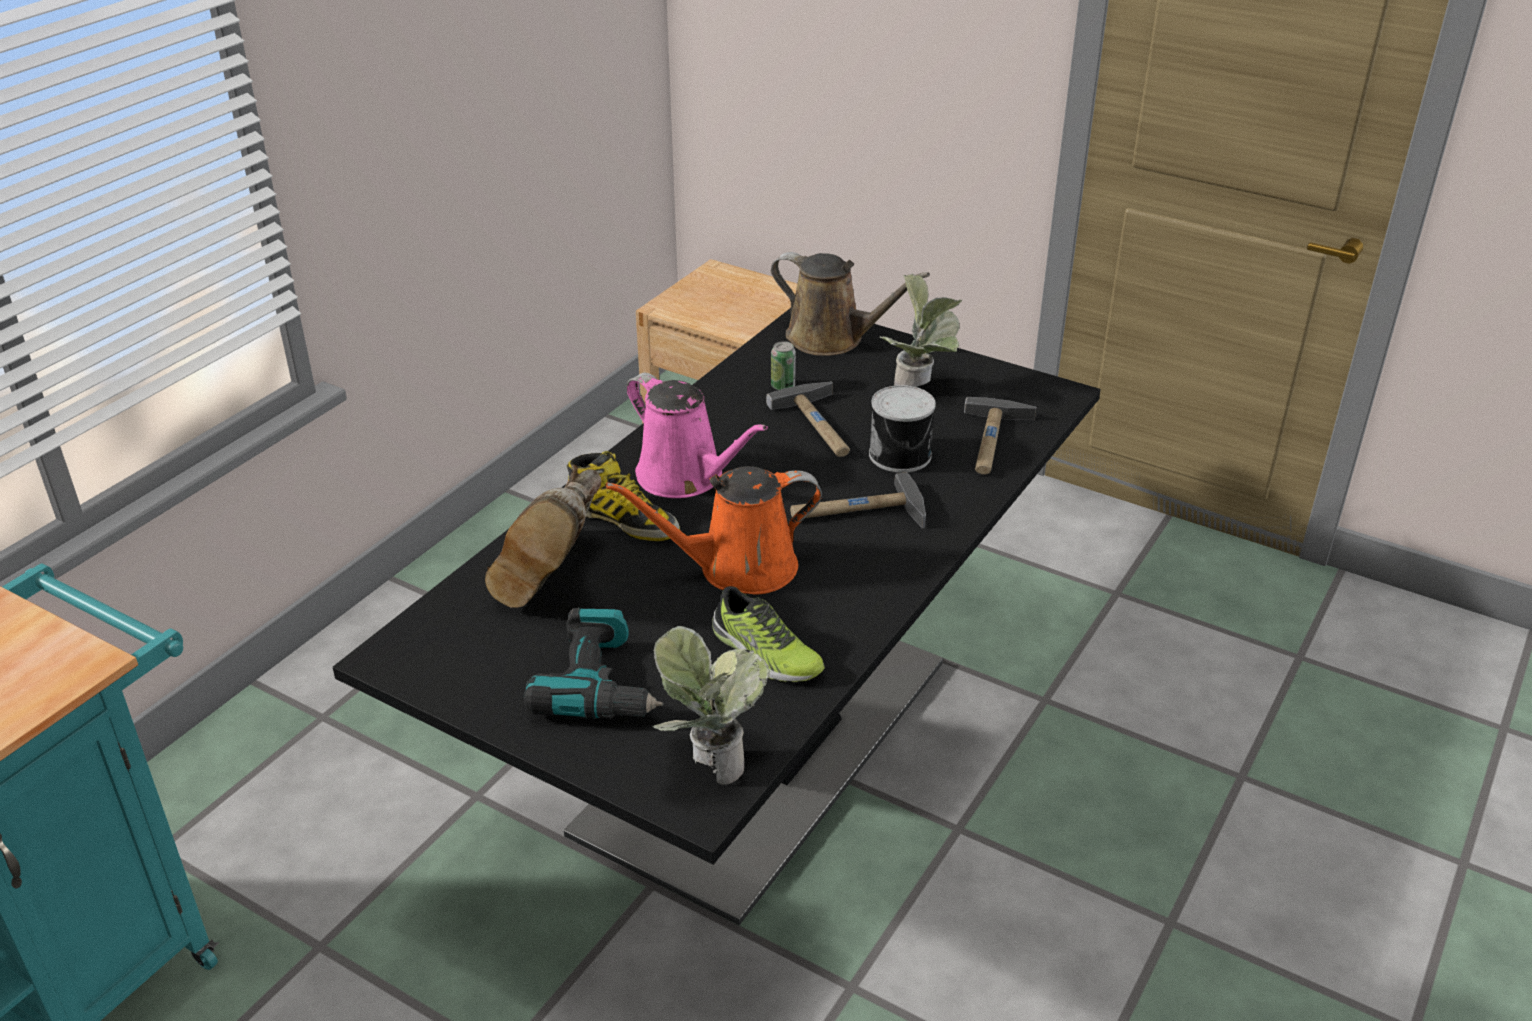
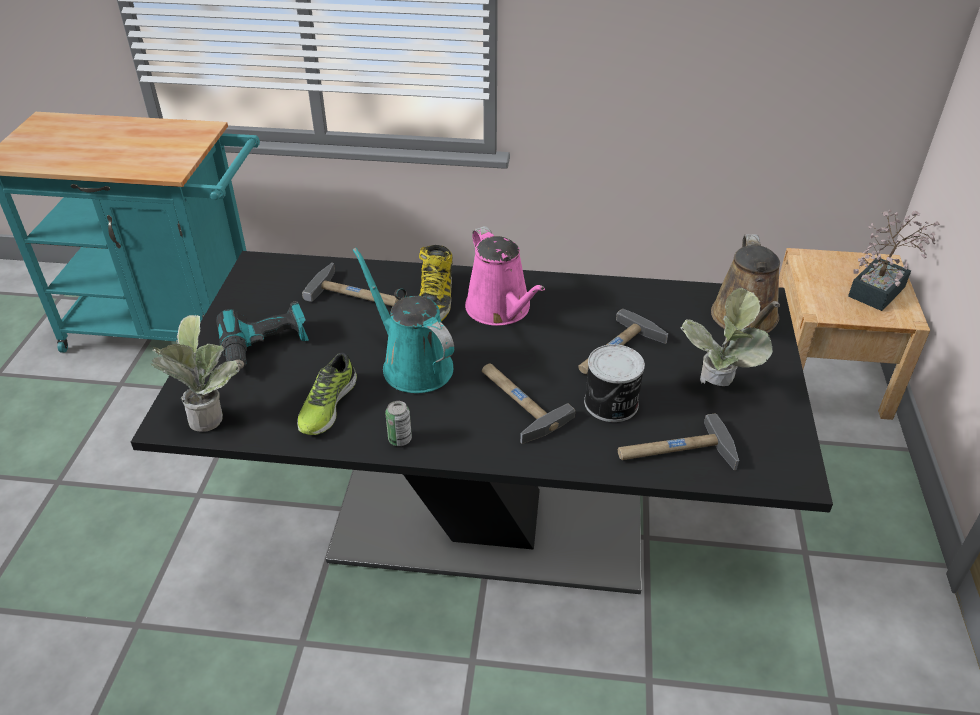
camera: 65 degrees right, 5 degrees up
brown boot [485,465,601,608] -> hammer [302,263,398,306]
orange watering can [606,466,822,595] -> turquoise watering can [353,248,454,393]
pink watering can [627,373,768,498] -> pink watering can turned 45 degrees counterclockwise [465,226,545,326]
can [771,341,796,390] -> can moved to [385,401,412,446]
none -> potted plant [848,209,940,311]

